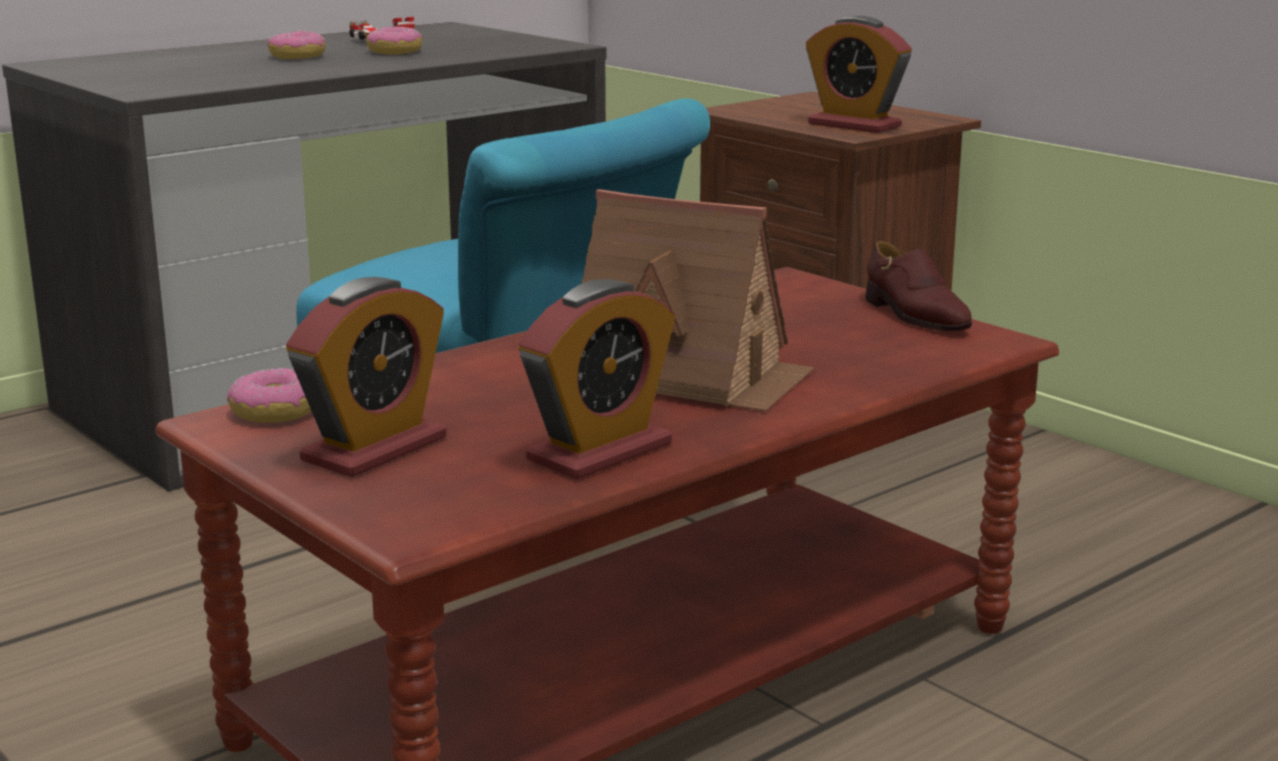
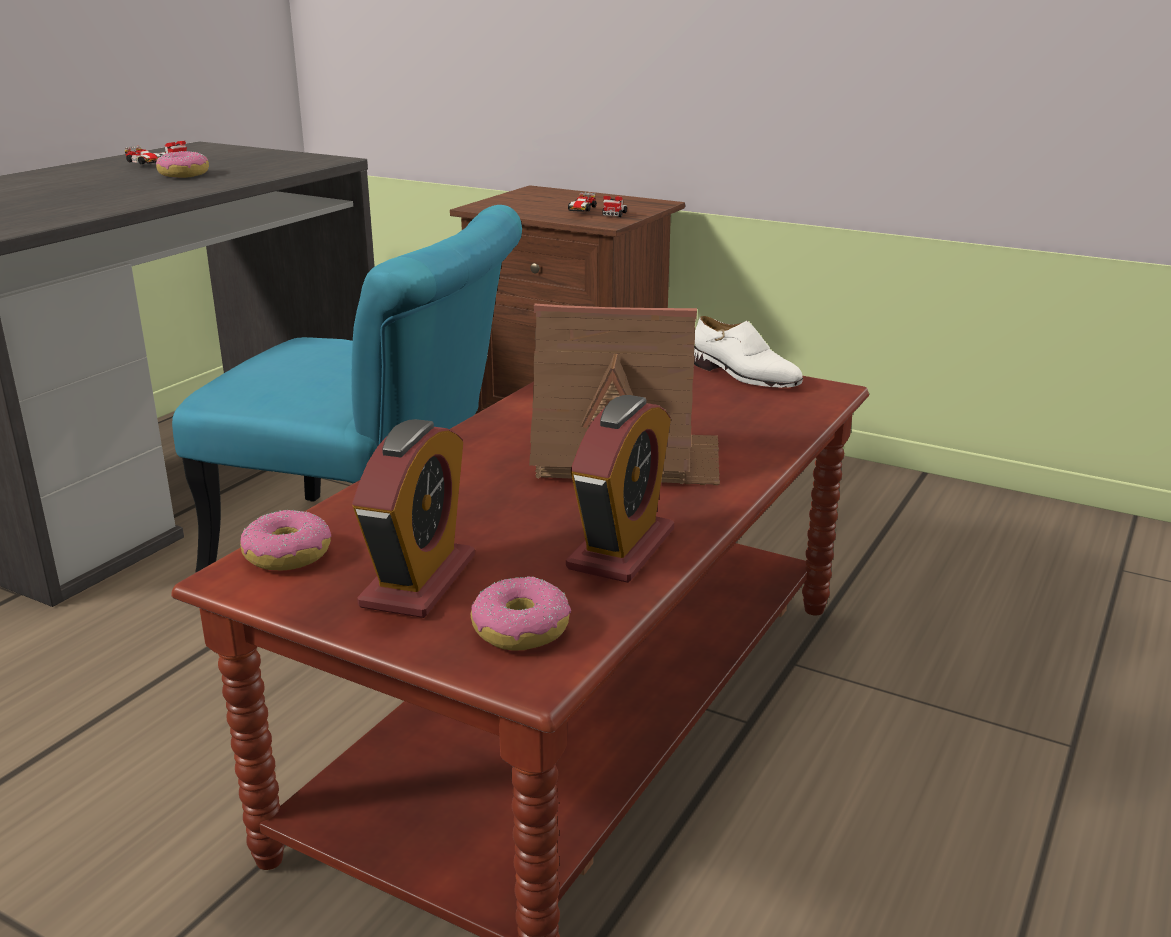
camera: 20 degrees left, 5 degrees up
donut [267,30,326,59] -> donut moved to [471,576,571,651]
alarm clock [806,16,912,133] -> toy car [568,192,627,217]
brown shoe [866,241,972,331] -> white shoe [694,316,803,388]

